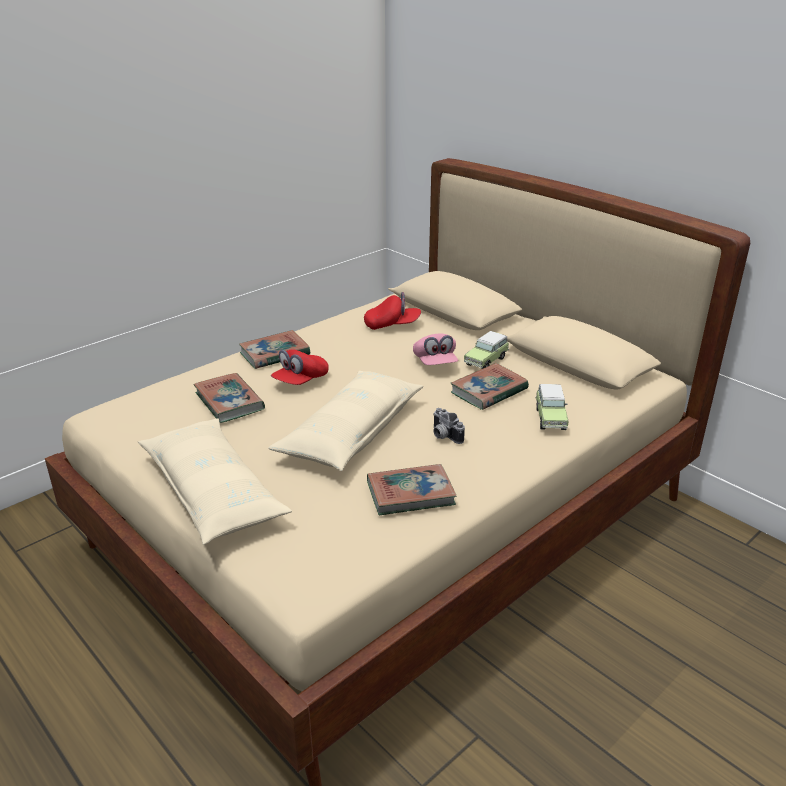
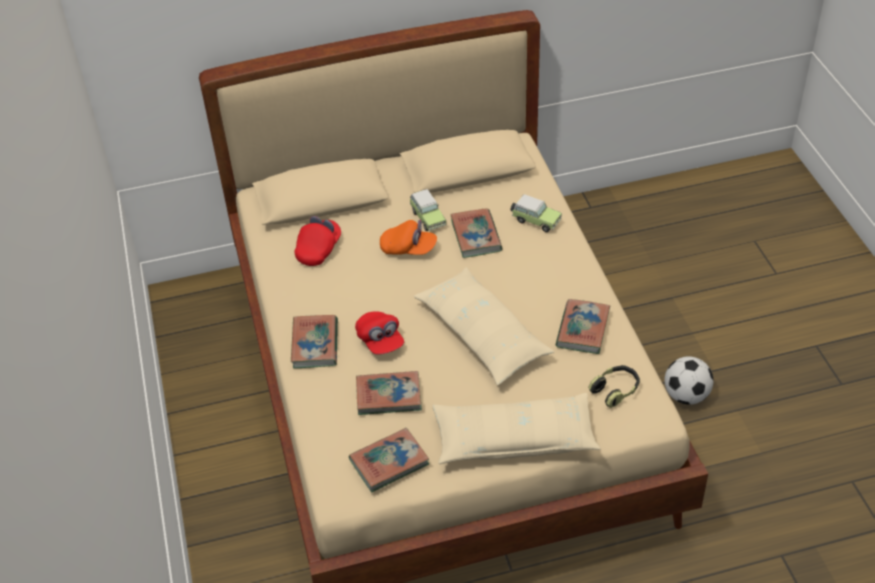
camera: 60 degrees left, 15 degrees up
pink cap [413,333,458,365] -> orange cap [380,220,437,255]
camera [433,408,465,444] -> none
none -> book [349,428,429,492]
none -> headphones [588,365,640,408]
none -> football [664,356,714,405]

